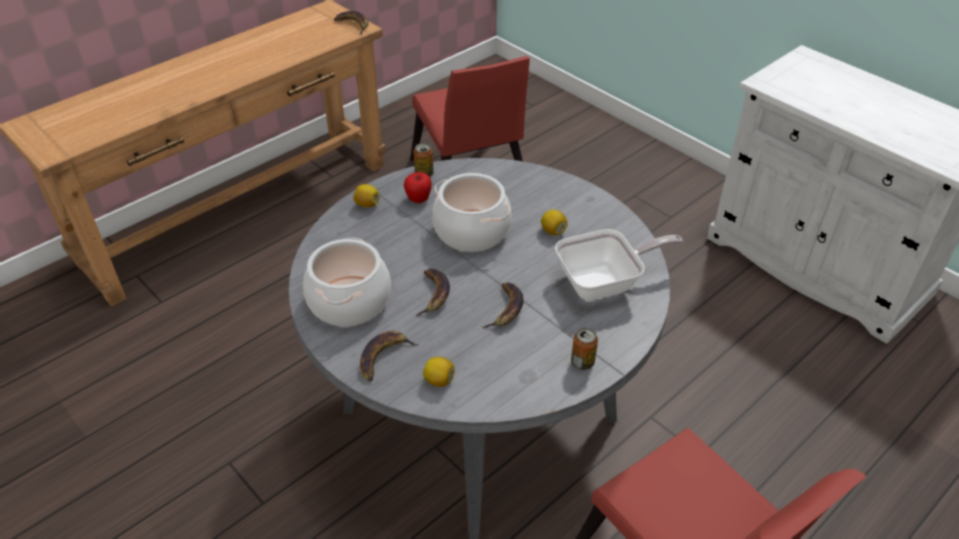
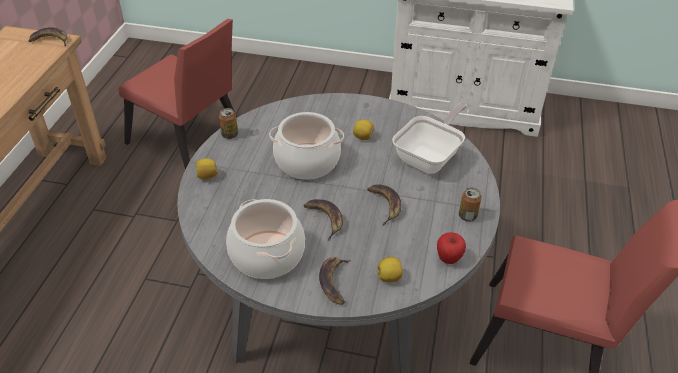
camera: 35 degrees left, 0 degrees up
apple [404,172,432,203] -> apple moved to [437,232,466,264]

